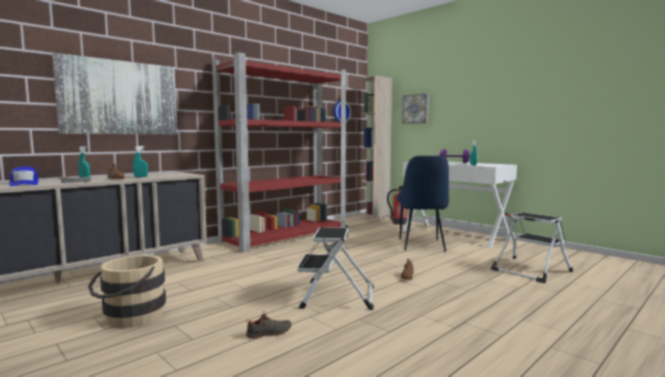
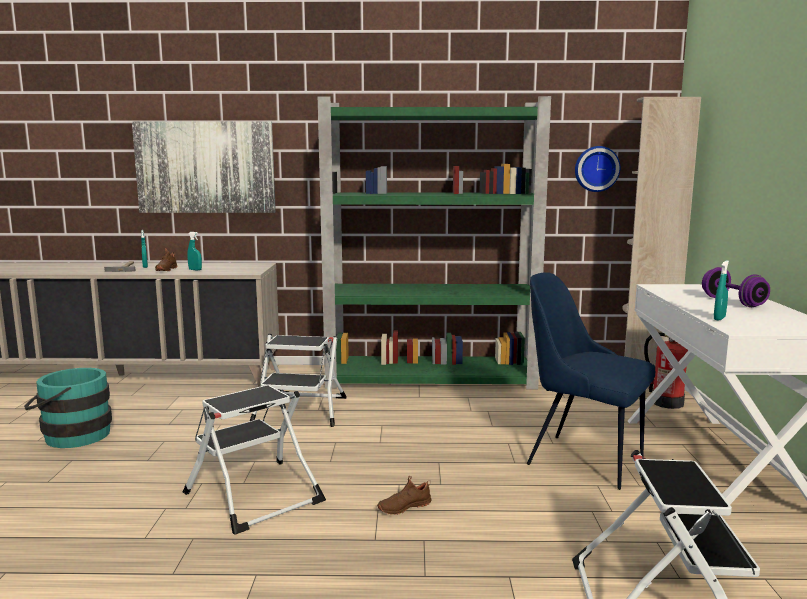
camera: 45 degrees right, 5 degrees up
blue cap [9,166,39,186] -> none
beige bucket [88,255,166,328] -> turquoise bucket [24,368,112,448]
red bookcase [212,52,346,252] -> green bookcase [318,96,551,390]
black shoe [246,311,292,339] -> none
blue chair [397,156,449,252] -> blue chair turned 75 degrees clockwise [527,272,655,490]
picture [402,93,429,124] -> none
none -> step ladder [250,334,347,427]

